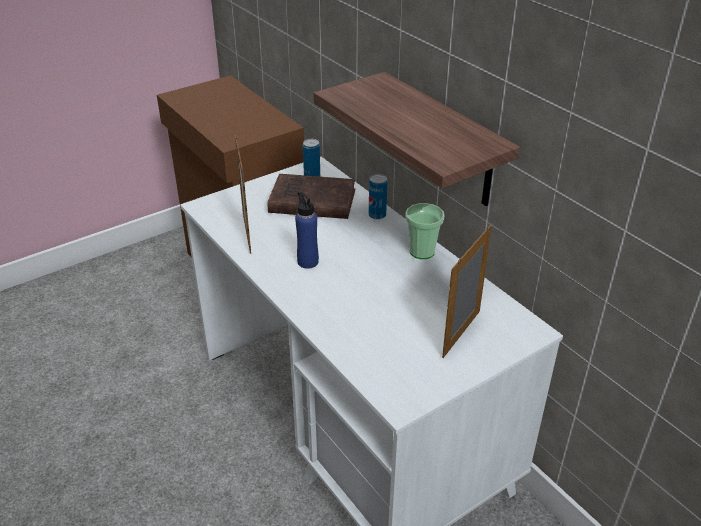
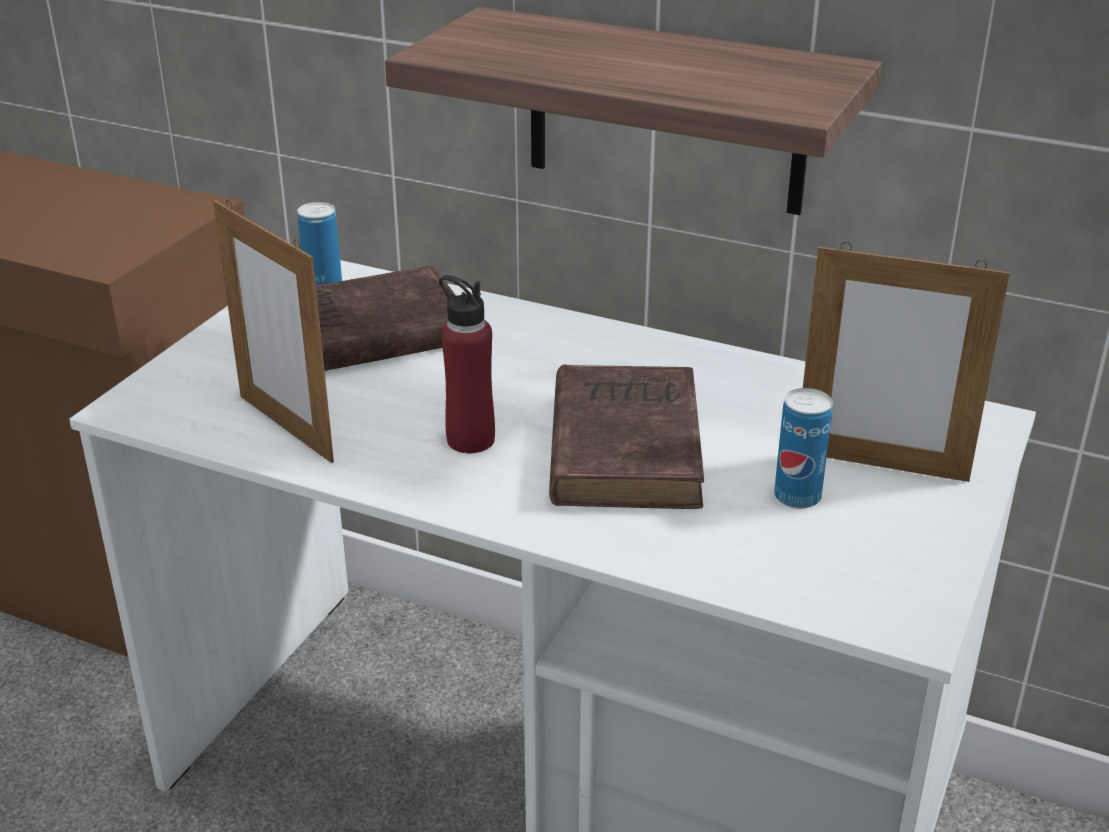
camera: 30 degrees left, 5 degrees down
blue bottle [295,192,319,269] -> red bottle [439,275,495,453]
can [369,174,387,220] -> can moved to [774,388,833,509]
cup [406,203,445,259] -> none
picture frame [442,225,492,358] -> picture frame turned 75 degrees counterclockwise [803,242,1010,482]
none -> brown book [549,365,704,509]

